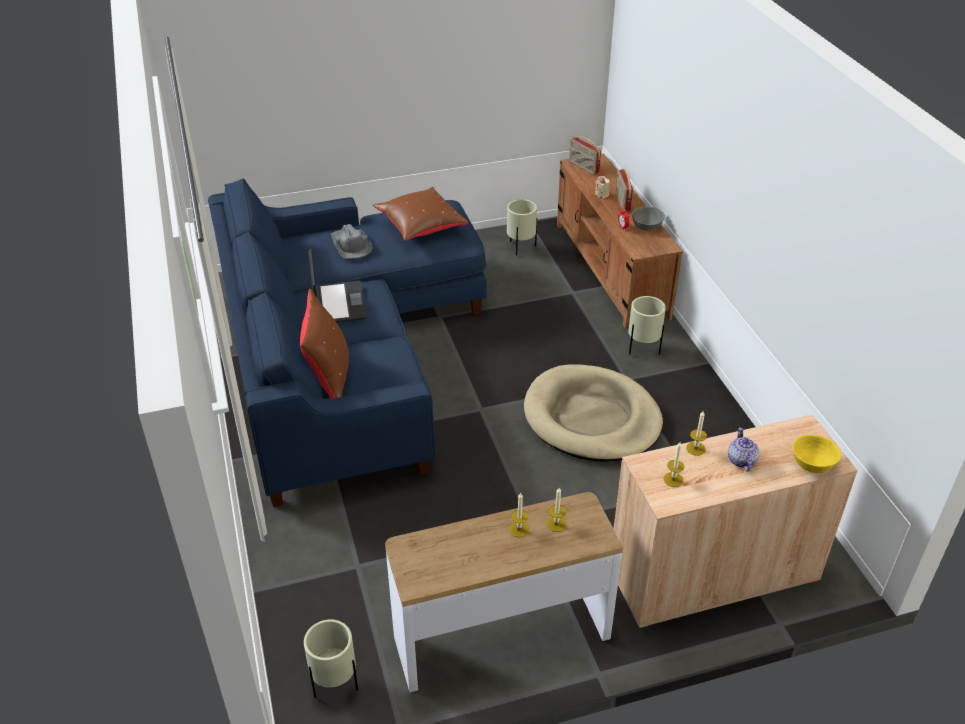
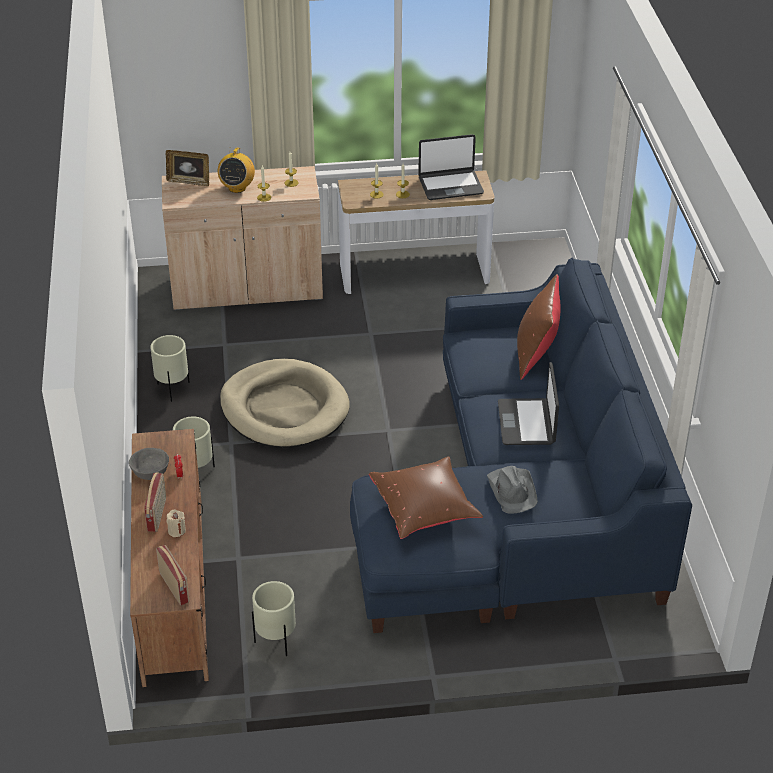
camera: 170 degrees left, 0 degrees up
beige planter [304,619,358,698] -> beige planter moved to [150,335,190,402]
teapot [728,428,759,472] -> radio [218,147,255,193]
yellow bowl [793,435,841,473] -> picture frame [166,150,209,187]
none -> laptop [418,134,484,200]

